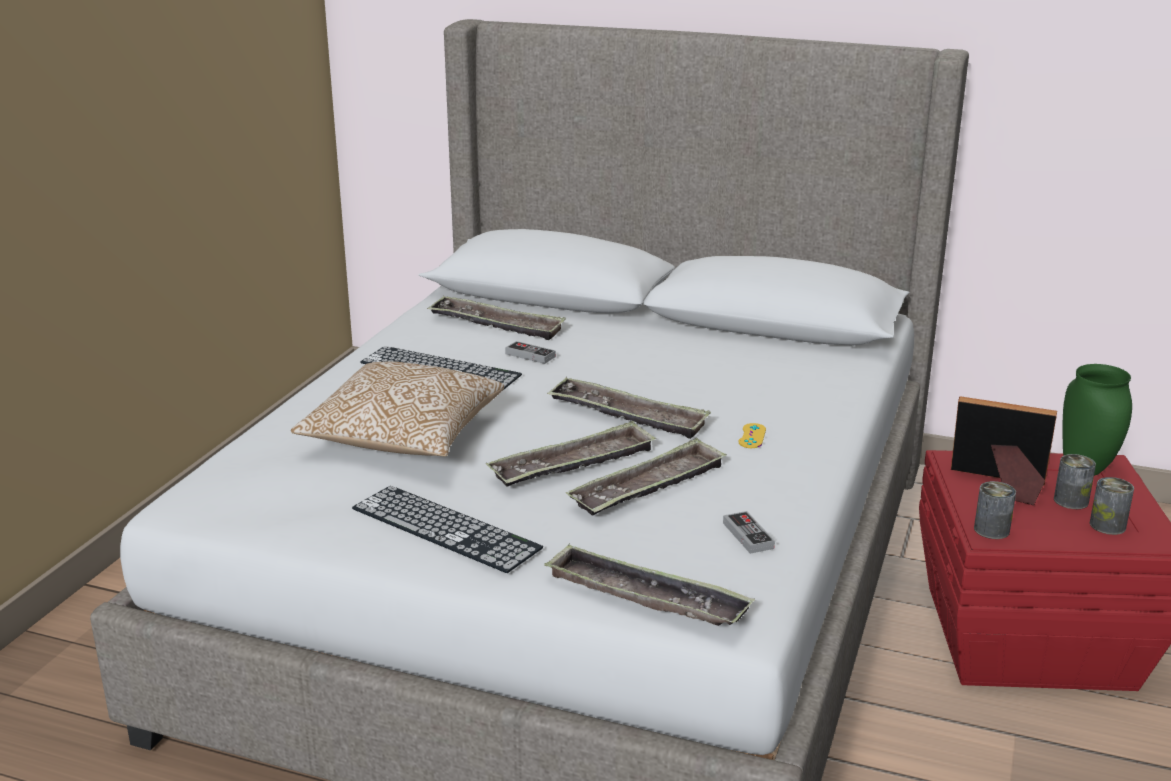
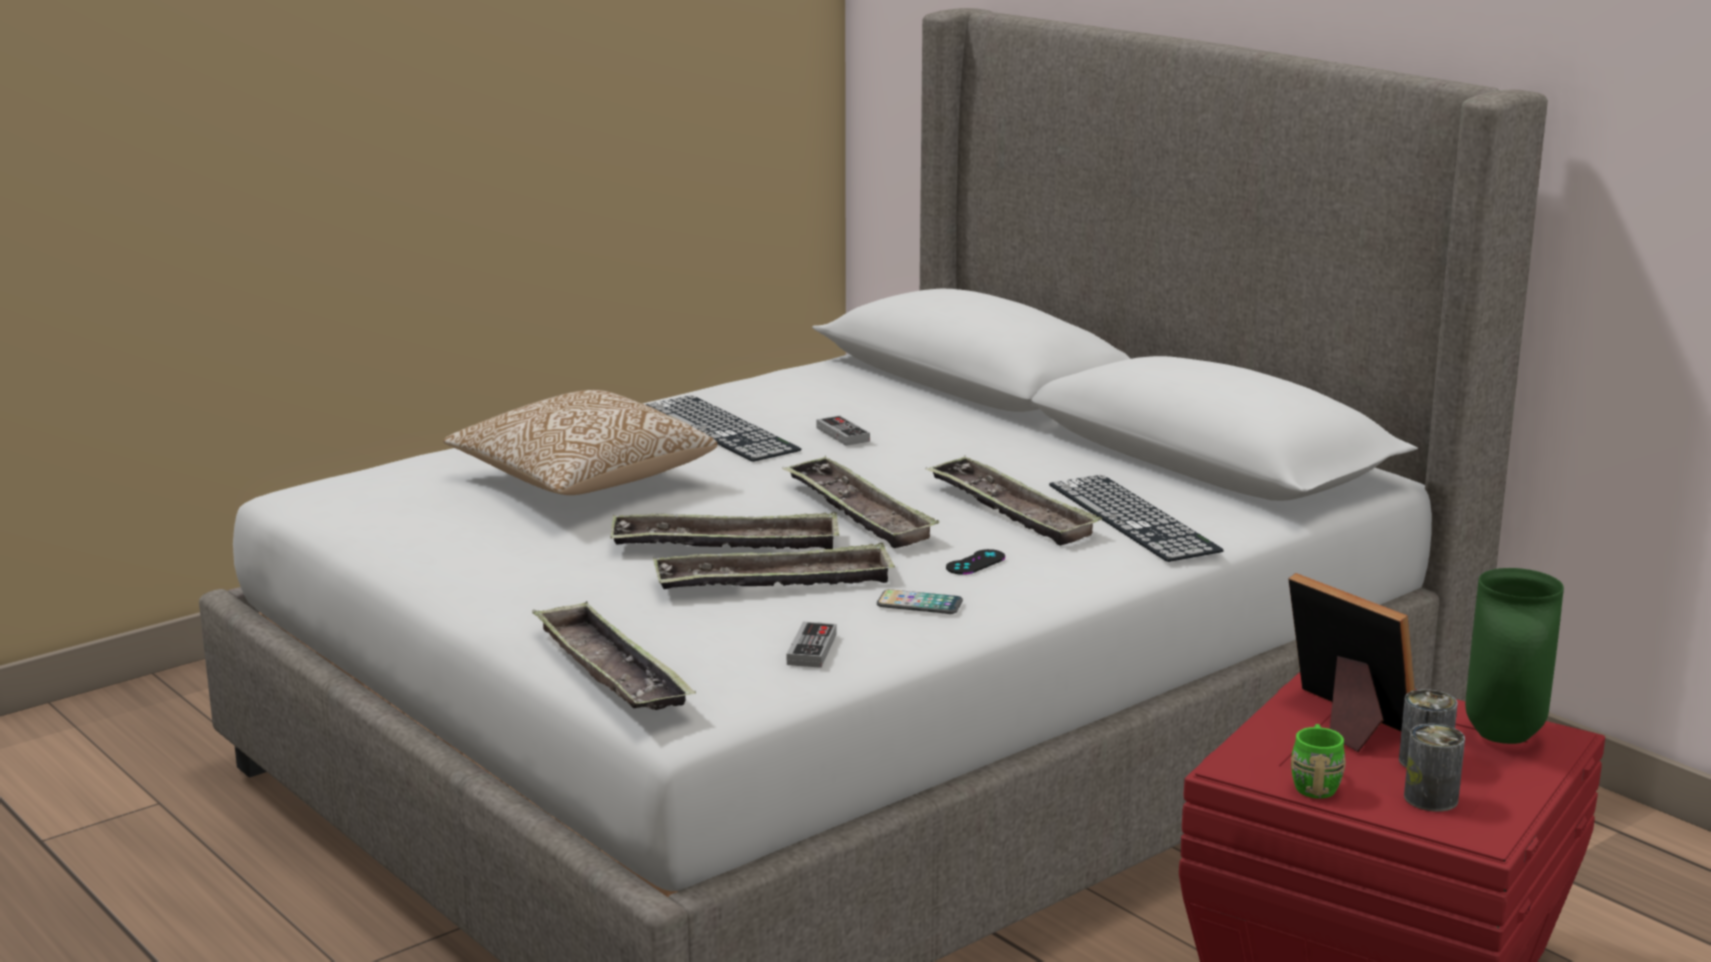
camera: 30 degrees right, 5 degrees down
keyboard [352,486,543,573] -> keyboard moved to [1049,475,1224,562]
tray [427,296,566,340] -> tray moved to [926,455,1102,546]
yellow game controller [739,423,766,448] -> black game controller [946,549,1005,575]
can [974,481,1016,539] -> none
none -> phone [877,589,963,614]
none -> green mug [1291,724,1346,799]

